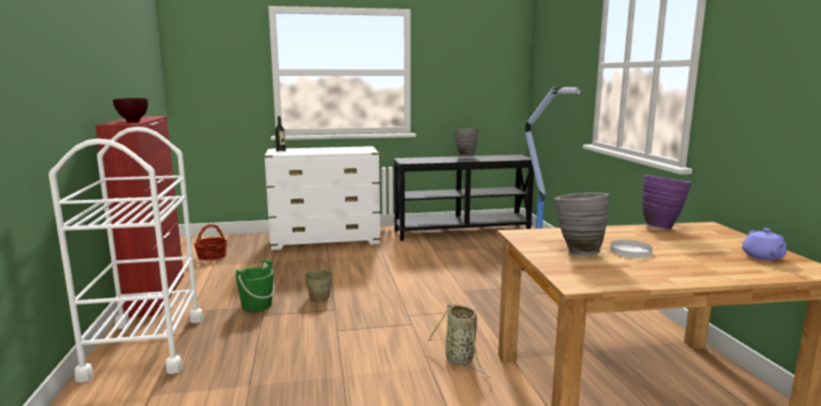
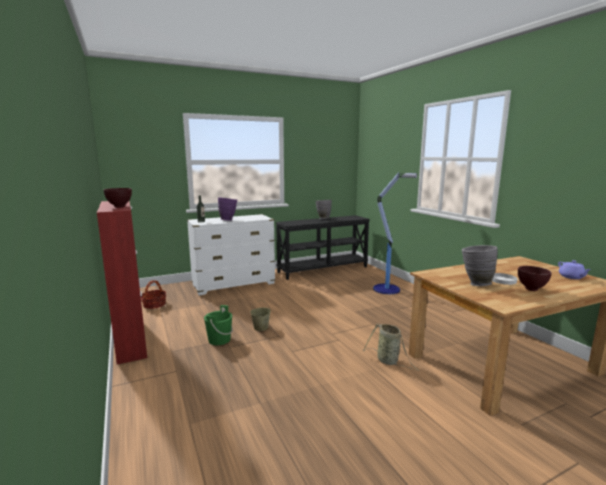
camera: 15 degrees left, 0 degrees up
white cart [49,127,203,383] -> none
purple vase [642,175,691,229] -> purple vase moved to [218,197,237,221]
none -> brown bowl [518,266,552,291]

